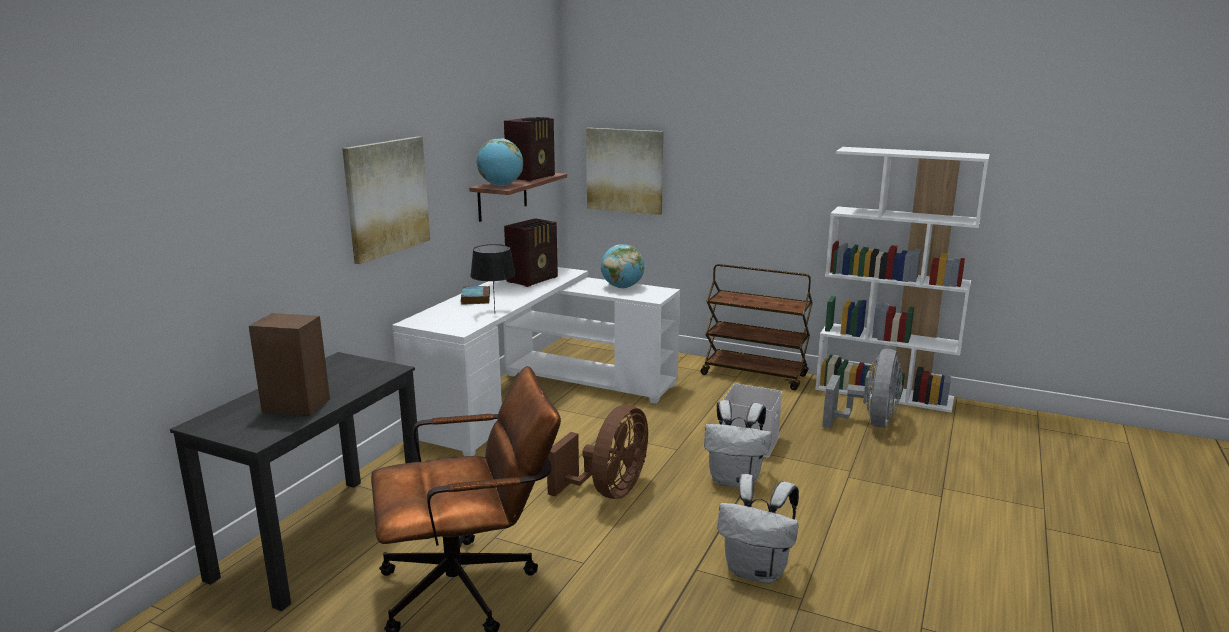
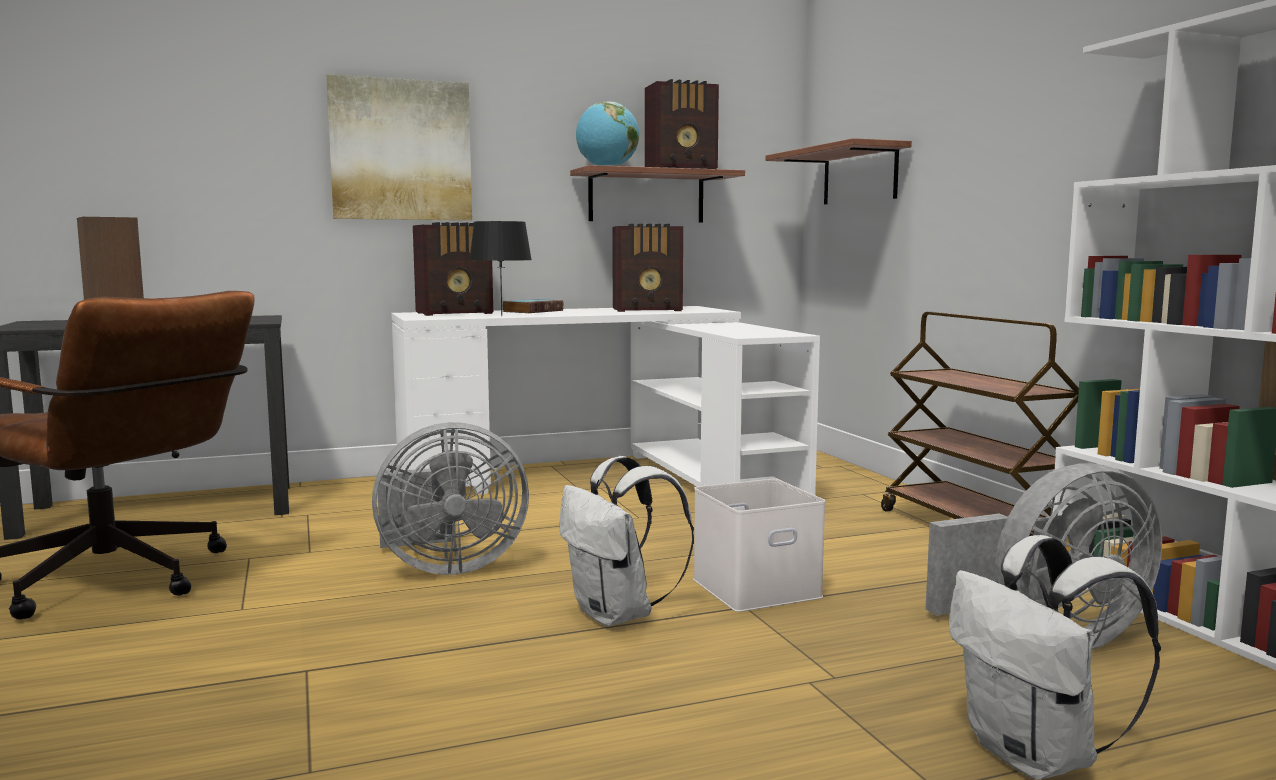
camera: 45 degrees right, 10 degrees down
brown fan [547,405,648,499] -> grey fan [372,422,529,575]
picture [586,128,664,215] -> shelf [765,138,912,204]
globe [601,244,645,288] -> none
white backpack [717,474,799,584] -> white backpack moved to [949,535,1161,780]
none -> radio [413,222,493,316]

